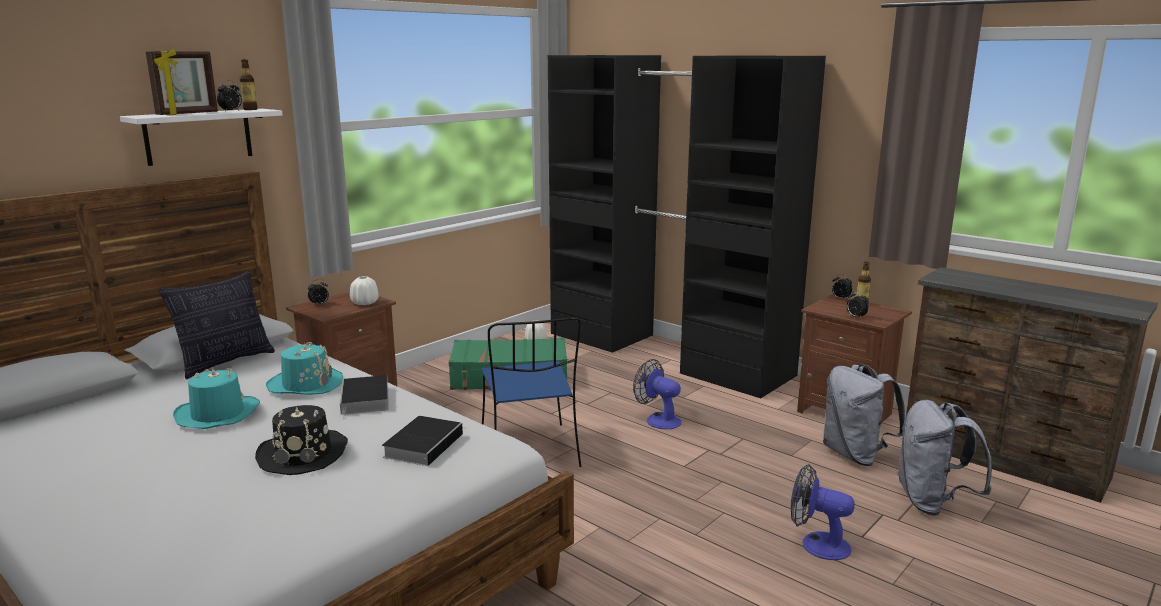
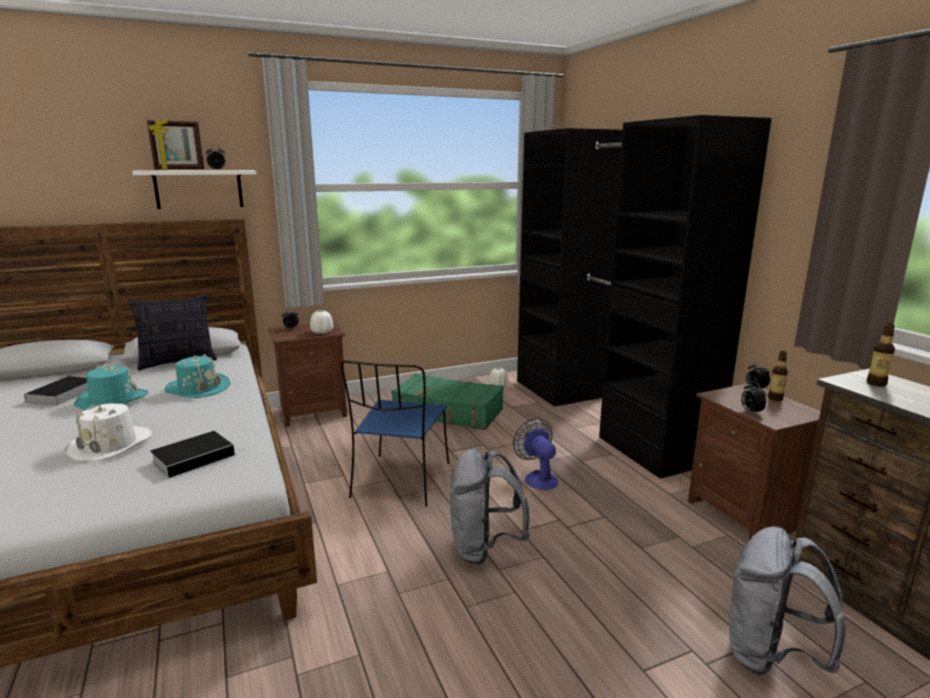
camera: 25 degrees right, 0 degrees up
bottle [240,59,258,110] -> bottle moved to [867,323,895,386]
black hat [255,405,348,475] -> white hat [64,404,152,461]
book [340,375,389,420] -> book moved to [23,376,88,406]
fan [791,464,855,560] -> none
grey backpack [823,364,905,466] -> grey backpack moved to [450,448,530,564]

